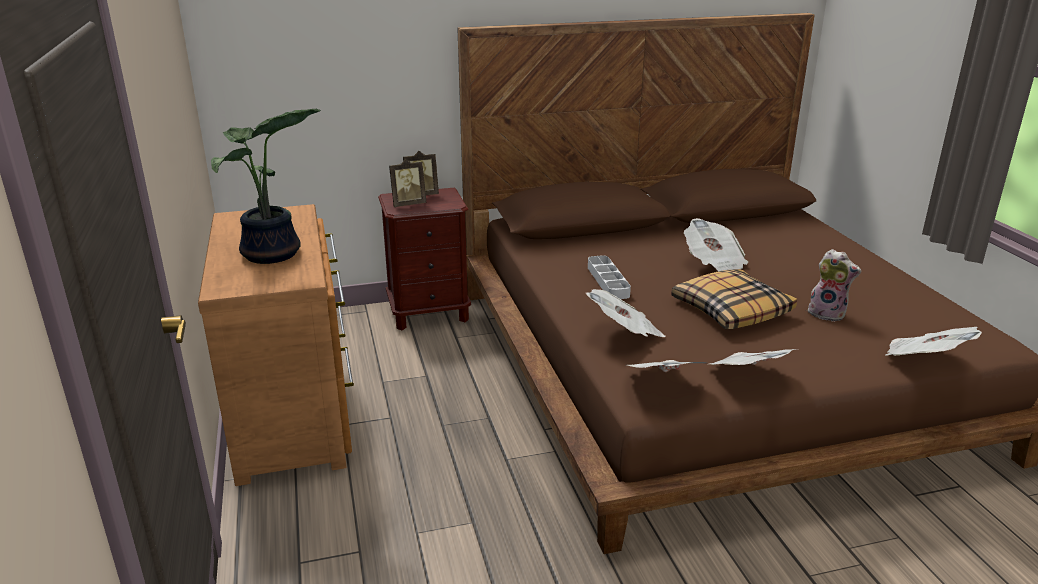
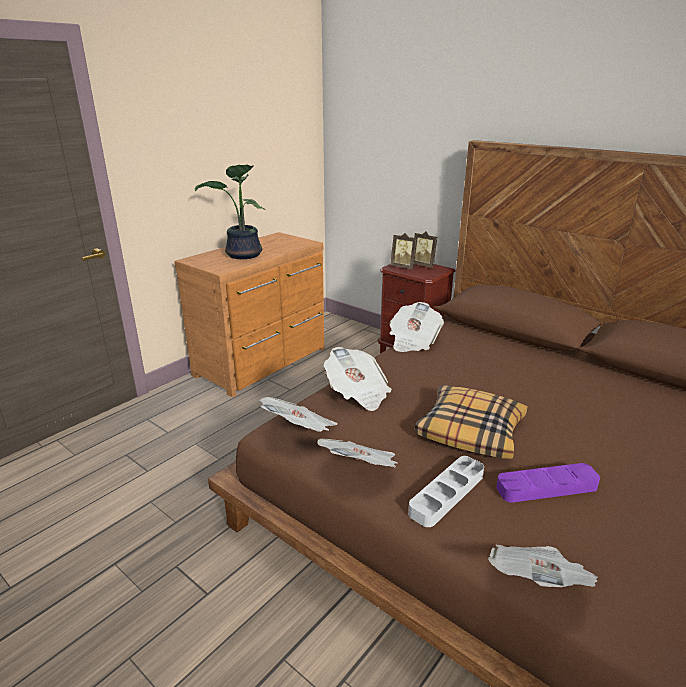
camera: 55 degrees right, 0 degrees up
grey tray [588,255,631,299] -> grey tray moved to [408,456,484,527]
newspaper [684,218,748,271] -> newspaper moved to [389,302,444,352]
plush toy [808,249,861,322] -> purple tray [496,463,600,503]

